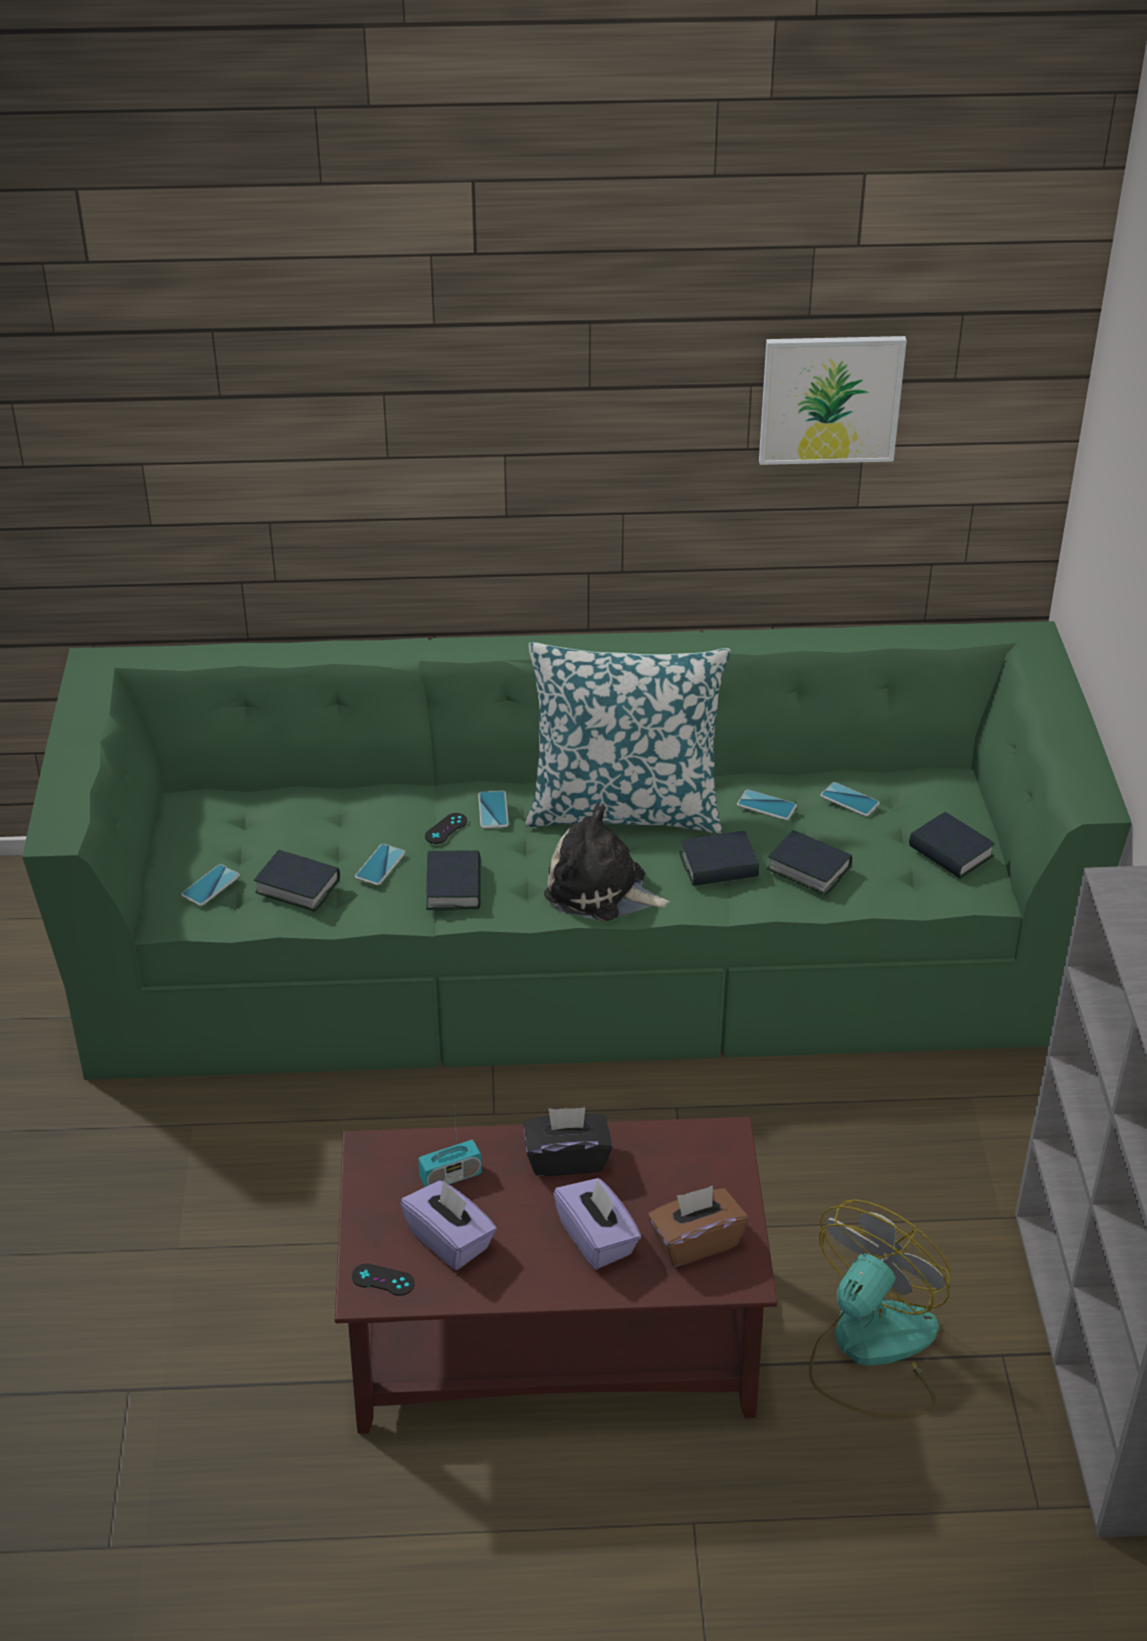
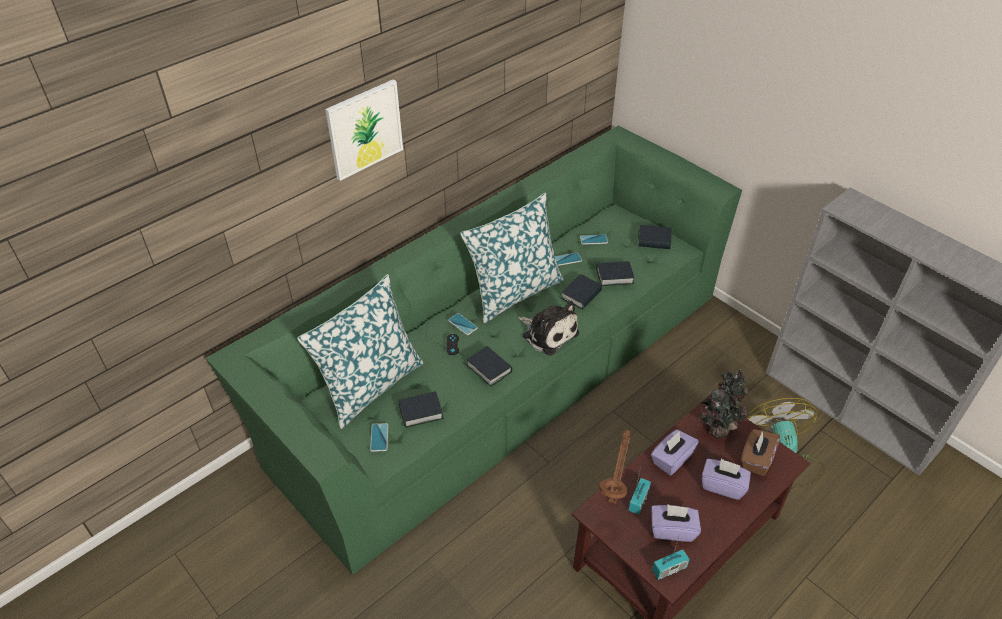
camera: 40 degrees left, 5 degrees up
black game controller [352,1263,415,1296] -> radio [652,537,690,580]
phone [355,844,406,886] -> none
black tissue box [524,1107,613,1177] -> purple tissue box [651,430,699,475]
plush toy [544,803,670,921] -> plush toy turned 120 degrees counterclockwise [518,301,579,356]
picture [759,336,907,465] -> picture moved to [325,79,403,181]
none -> pillow [297,274,424,429]
none -> brown table lamp [599,430,632,504]
none -> potted plant [699,369,750,438]

